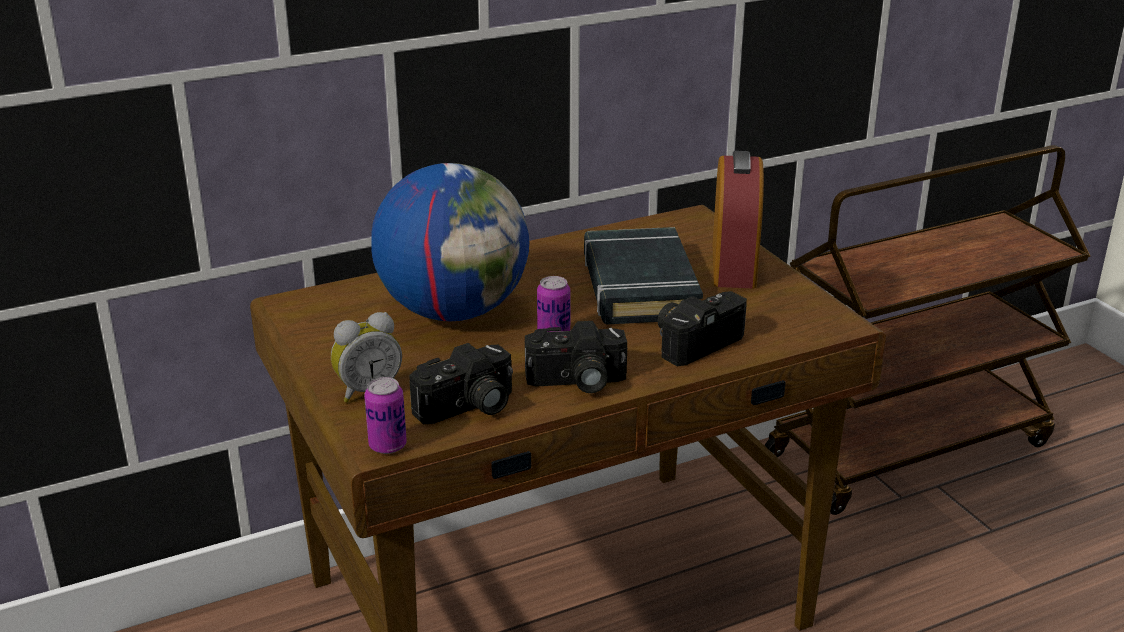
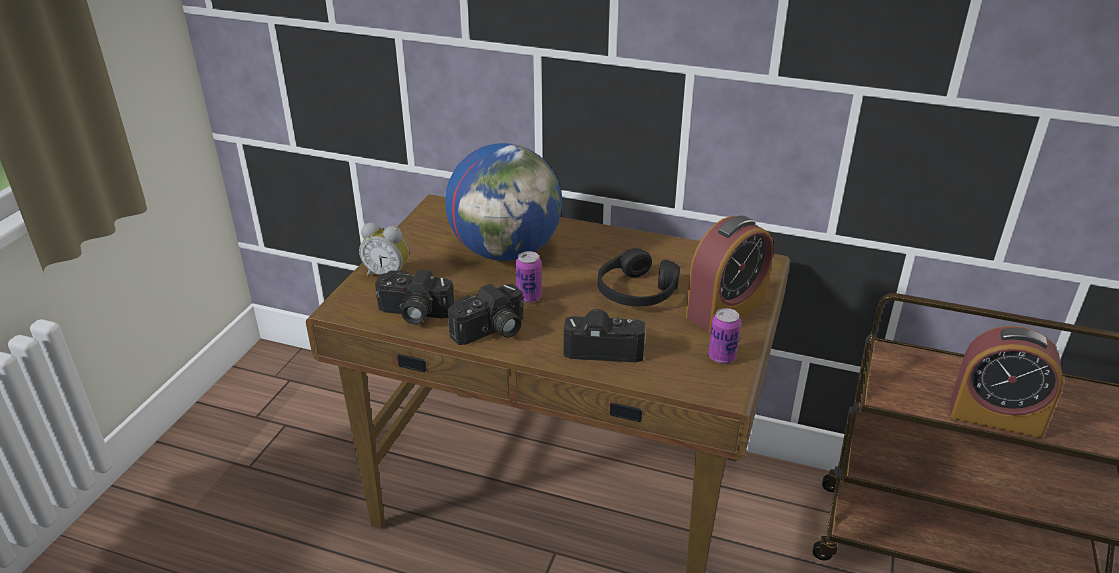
camera: 45 degrees right, 5 degrees up
can [364,377,407,454] -> can moved to [708,308,741,364]
camera [524,321,627,393] -> camera turned 75 degrees counterclockwise [448,283,524,345]
black book [584,227,703,324] -> black headphones [598,248,680,306]
none -> alarm clock [951,326,1063,438]

